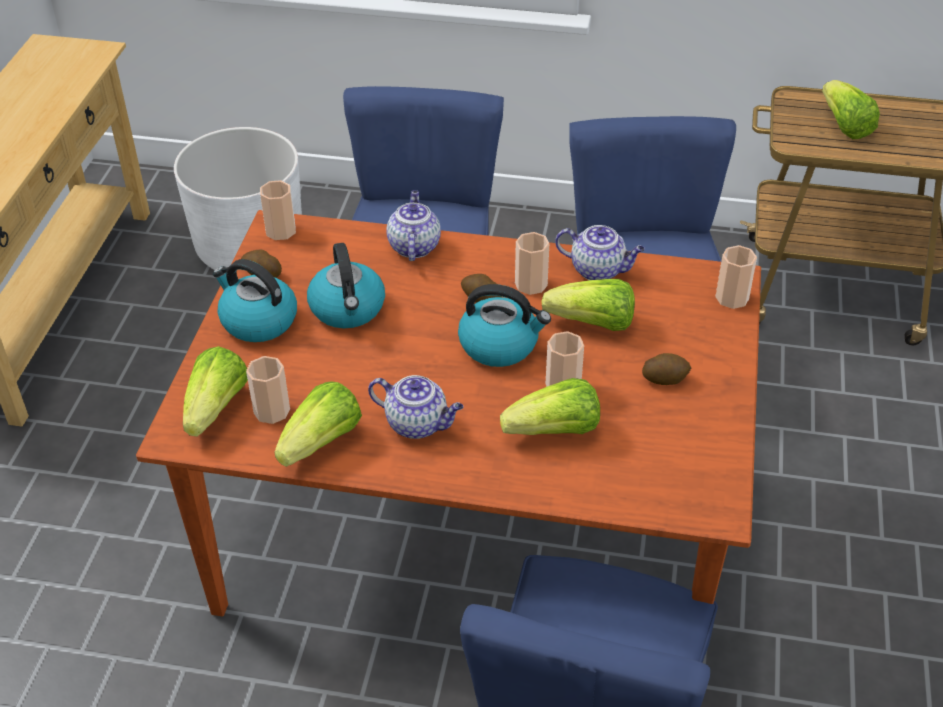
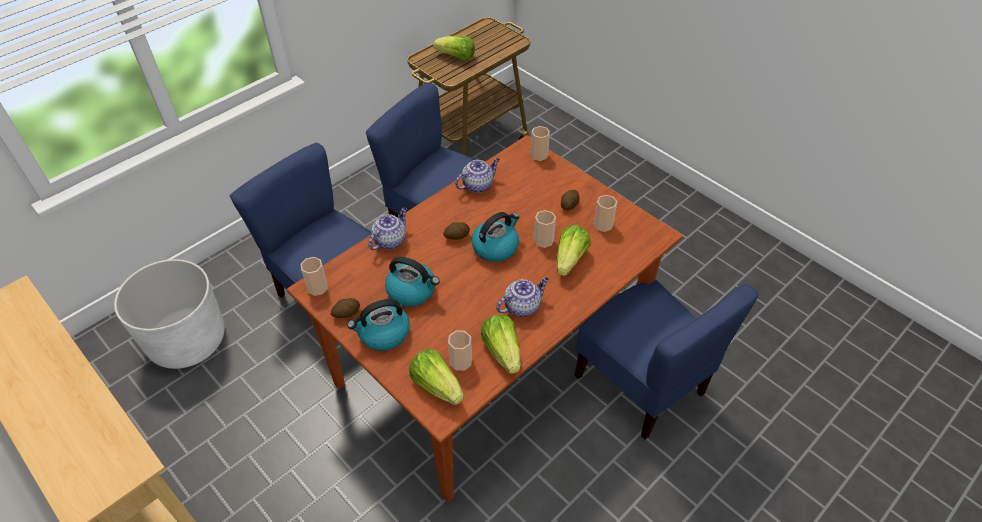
camera: 55 degrees left, 5 degrees up
teapot [387,190,441,261] -> teapot turned 90 degrees clockwise [368,208,407,250]
cup [515,232,549,295] -> cup moved to [593,195,617,232]
lettuce [541,279,635,331] -> none

